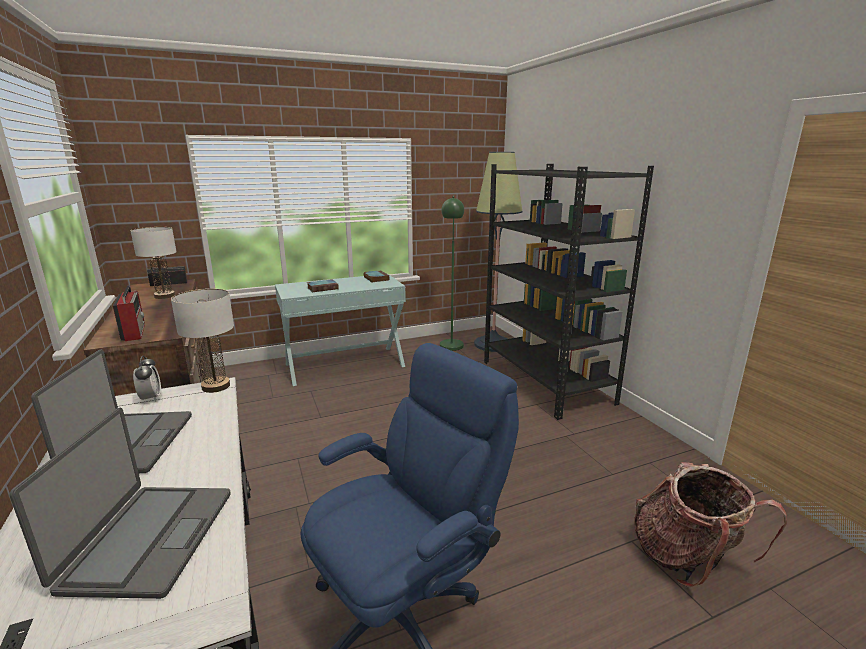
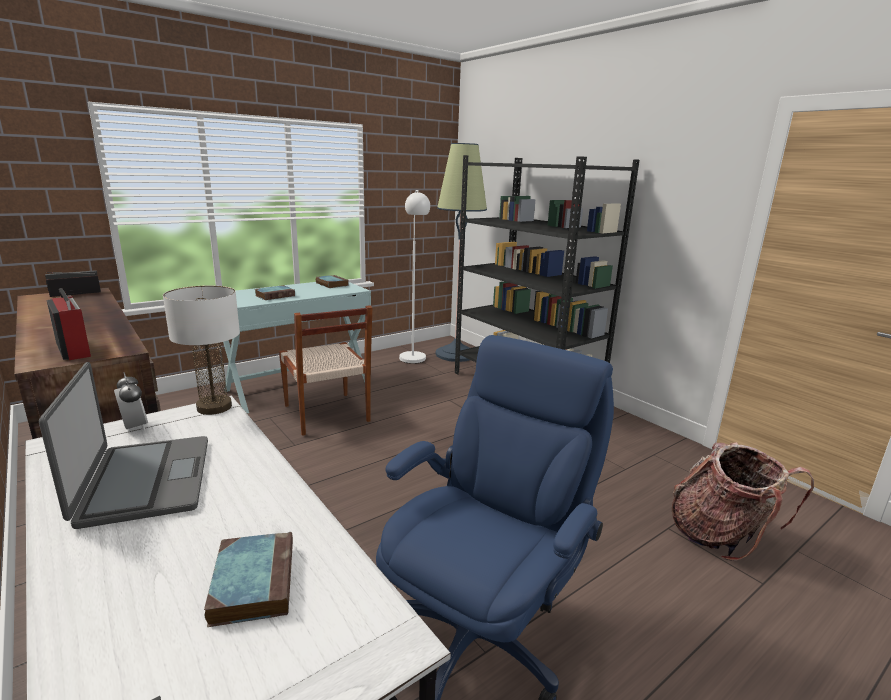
camera: 15 degrees left, 0 degrees up
laptop [10,408,231,599] -> book [204,532,293,627]
table lamp [131,227,176,299] -> none
green floor lamp [440,195,464,351] -> white floor lamp [399,190,430,364]
none -> chair [279,305,372,436]

